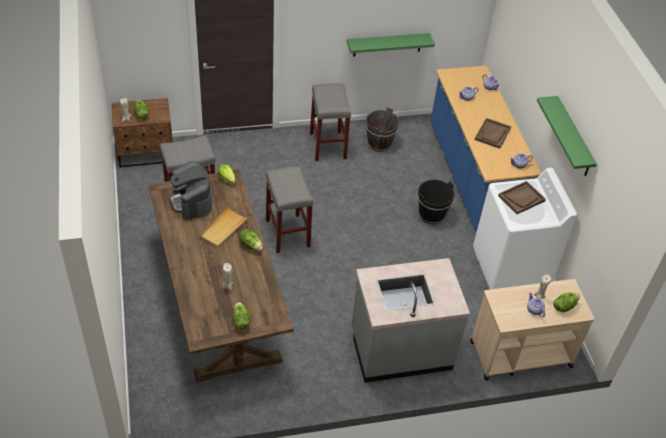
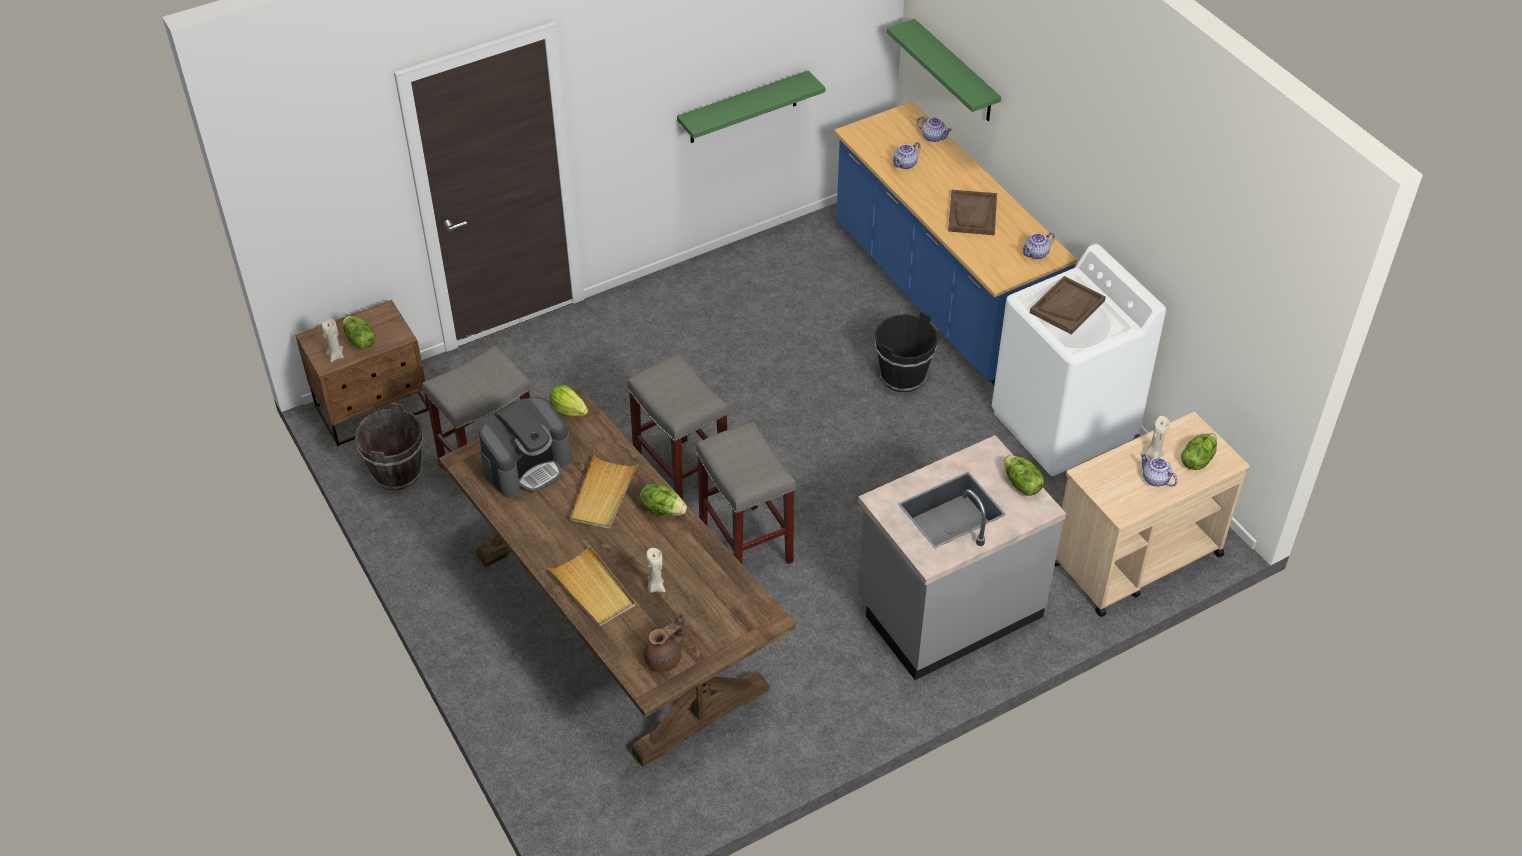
camera: 15 degrees left, 0 degrees up
coffee machine [170,161,212,220] -> coffee machine turned 90 degrees counterclockwise [479,397,572,498]
lettuce [232,302,251,330] -> lettuce moved to [1004,455,1044,496]
grey stool [310,83,351,161] -> grey stool moved to [696,422,796,564]
brown bucket [365,107,400,152] -> brown bucket moved to [355,403,423,491]
green shelf [537,96,597,176] -> green shelf moved to [887,19,1001,121]
none -> beige tray [548,545,636,627]
none -> brown teapot [644,614,685,672]

